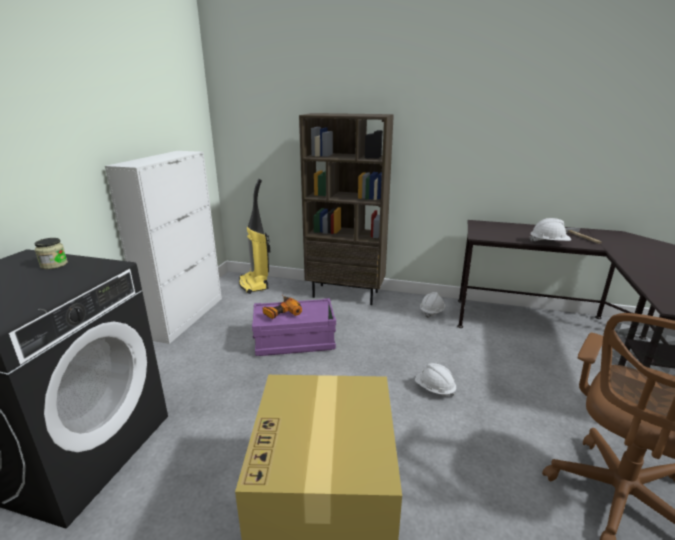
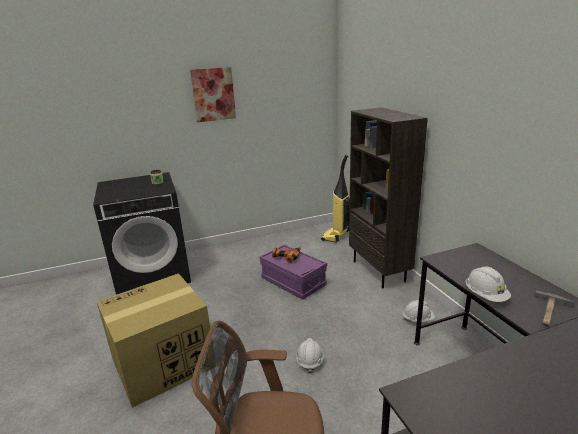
camera: 55 degrees right, 0 degrees up
white cabinet [105,151,222,344] -> none
none -> picture [190,67,236,122]

